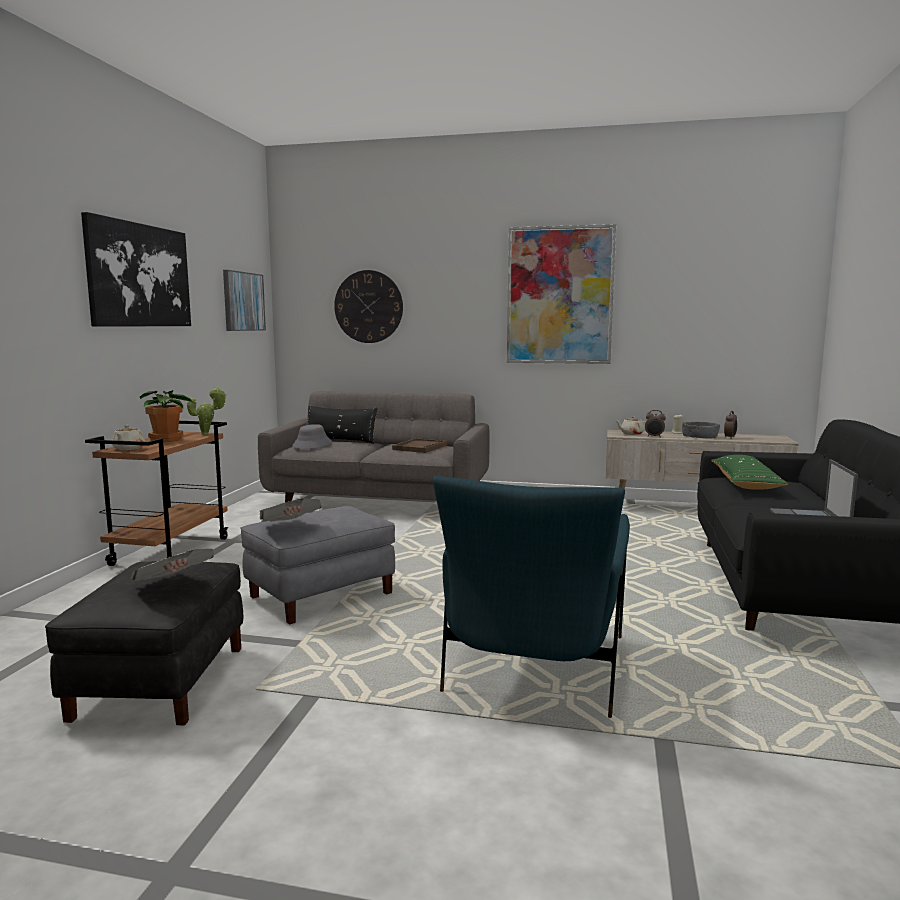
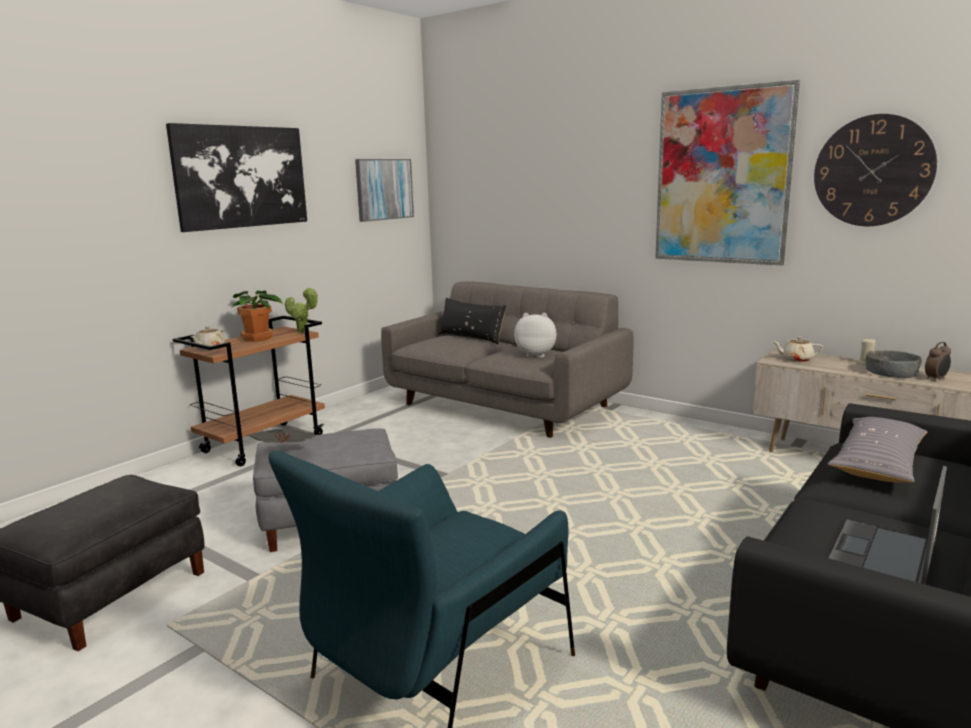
camera: 25 degrees right, 5 degrees up
newspaper [130,549,214,581] -> none
grey hat [292,424,332,449] -> none
wall clock [334,270,403,343] -> wall clock moved to [814,114,937,226]
brown tray [392,438,447,453] -> plush toy [514,313,557,358]
alarm clock [645,410,666,437] -> none
green pillow [711,455,788,489] -> grey pillow [828,417,928,482]

